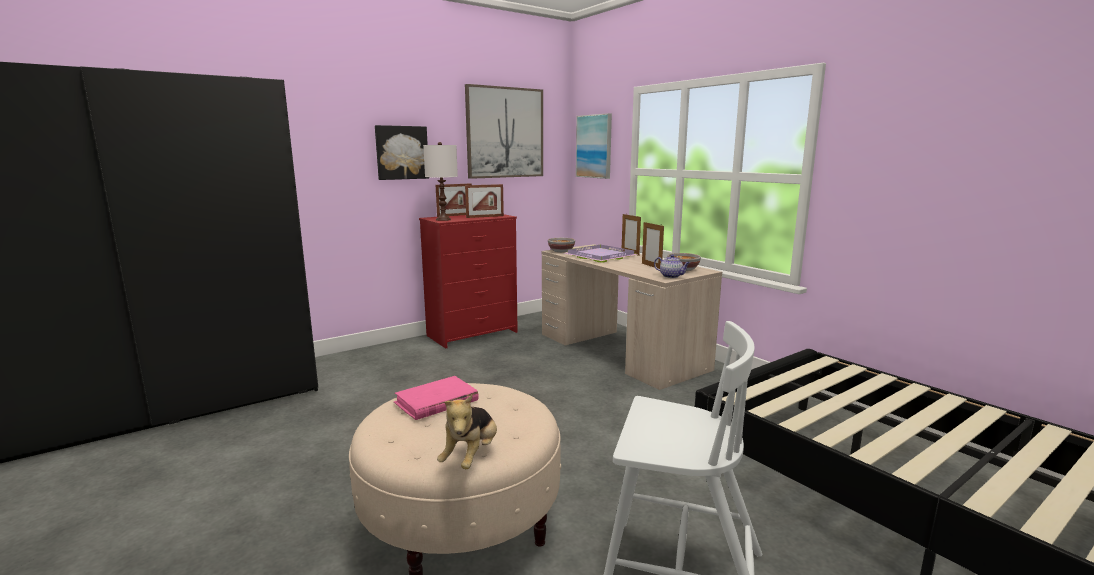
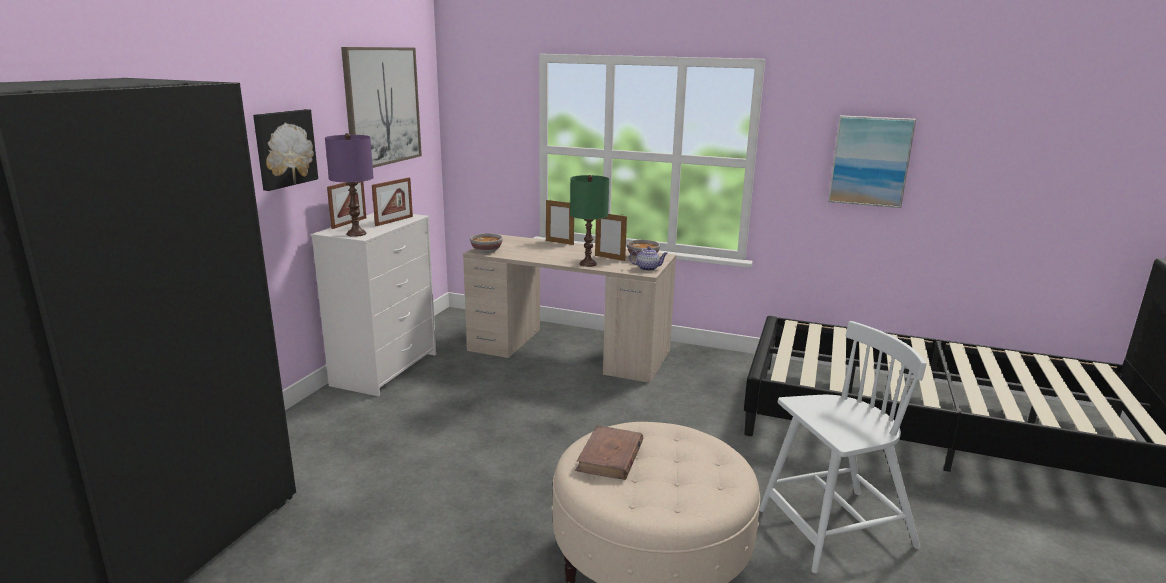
camera: 35 degrees left, 5 degrees up
pink book [394,376,479,420] -> brown book [575,425,643,480]
red dresser [419,214,518,349] -> white dresser [311,213,436,397]
white table lamp [423,142,458,221] -> purple table lamp [325,133,374,237]
plush toy [437,395,497,469] -> none
purple tray [565,245,638,263] -> none
picture [576,113,612,179] -> picture moved to [828,115,916,208]
none -> green table lamp [570,175,609,267]

